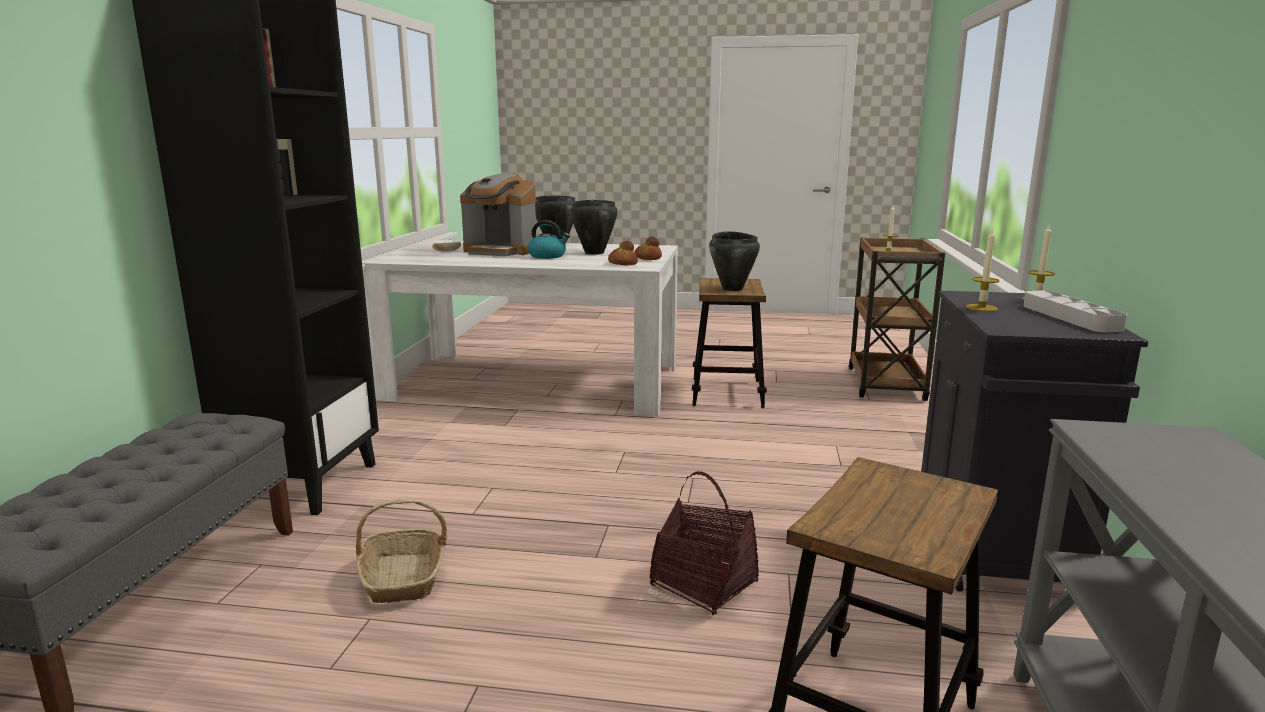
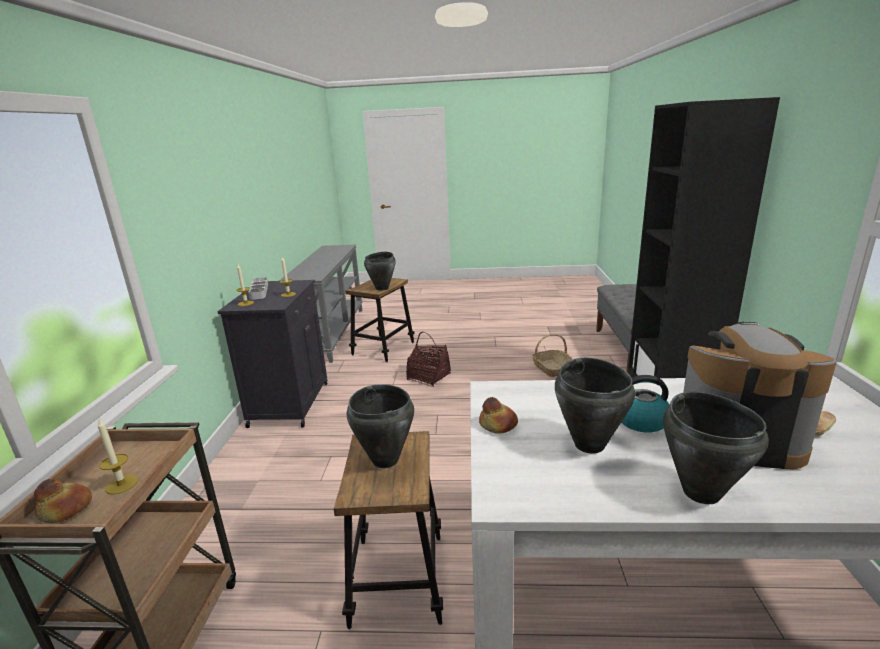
camera: 175 degrees right, 5 degrees up
bread [608,241,638,265] -> bread moved to [34,479,92,523]
none -> black cooking pot [364,252,396,290]

